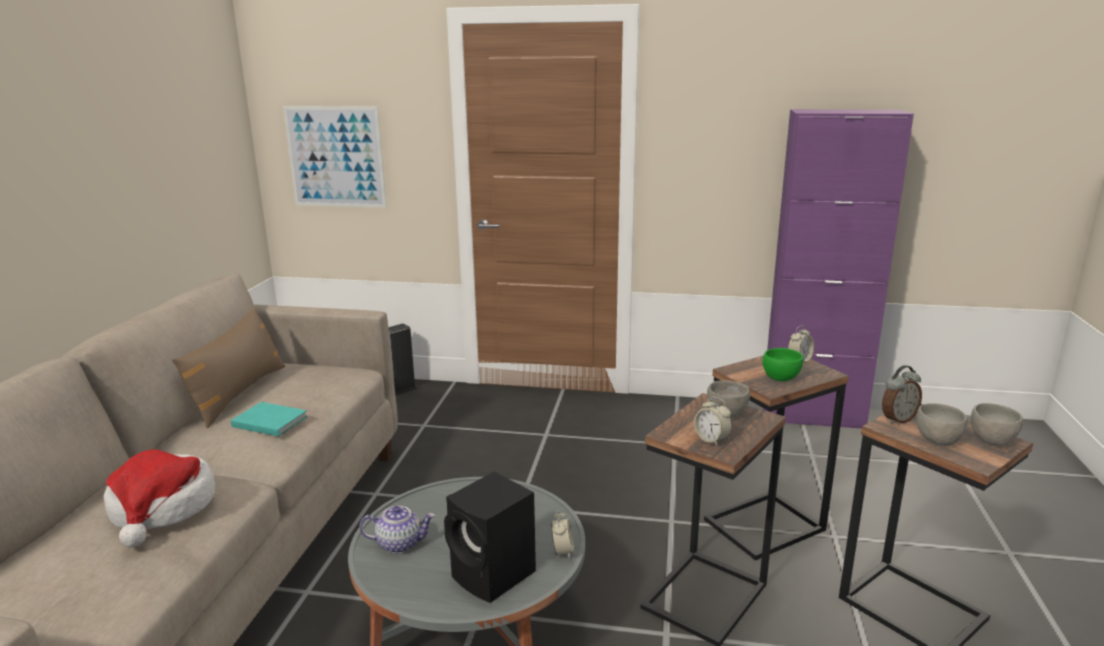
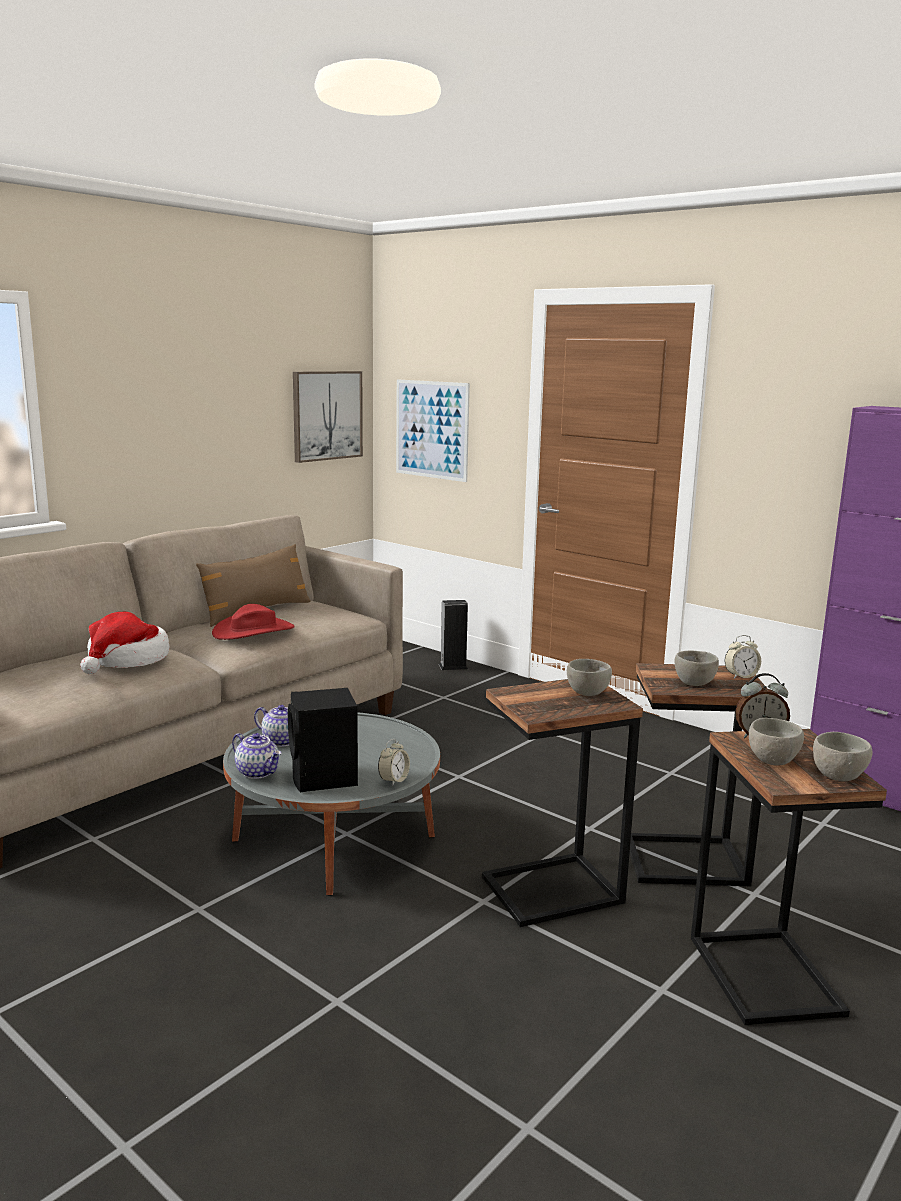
camera: 30 degrees right, 5 degrees down
turquoise book [231,402,308,437] -> red hat [212,604,295,640]
alarm clock [694,397,732,446] -> none
green bowl [762,348,803,381] -> grey bowl [674,651,719,686]
none -> teapot [232,733,282,779]
none -> picture [293,371,363,463]

